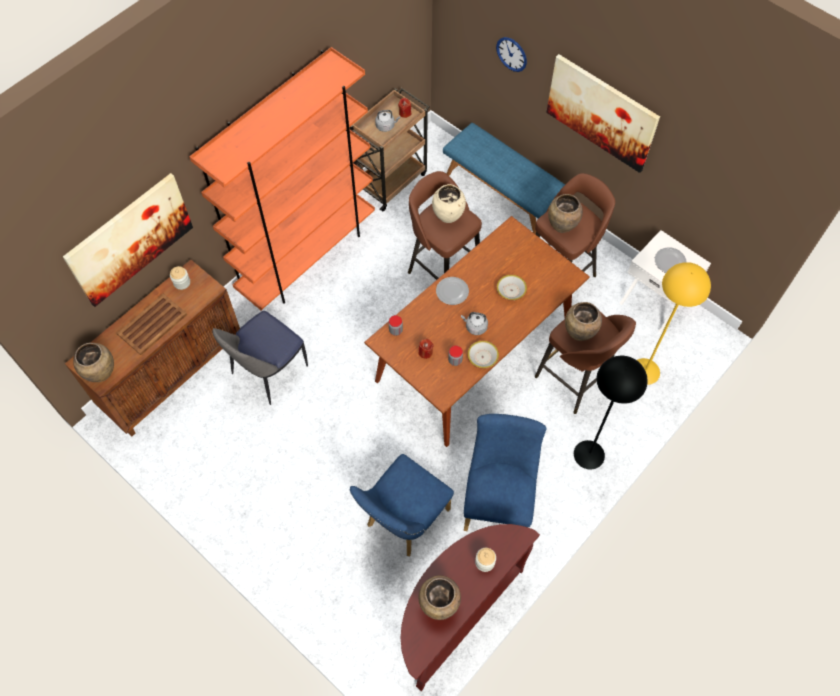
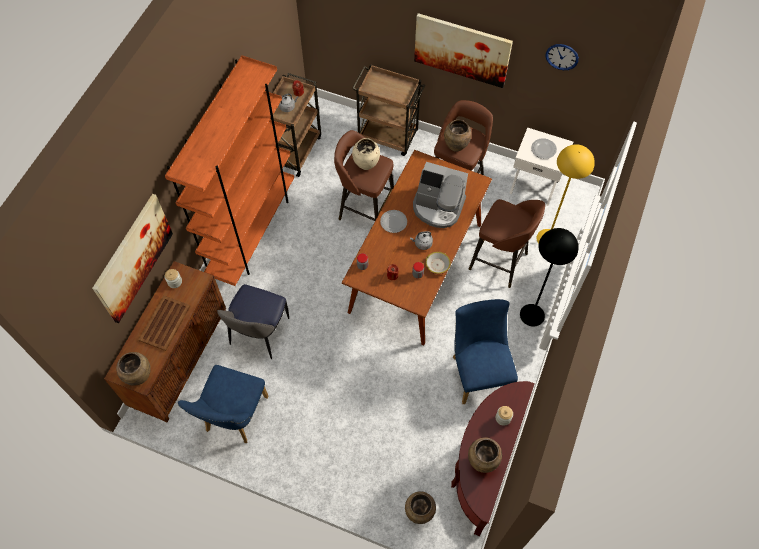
camera: 20 degrees left, 0 degrees up
blue chair [350,454,454,556] -> blue chair moved to [178,365,268,443]
blue bench [443,123,565,234] -> brown cart [352,64,426,156]
wall clock [496,37,527,72] -> wall clock moved to [546,44,579,70]
bowl [496,275,527,301] -> coffee machine [413,162,468,228]
brown vase [565,302,602,341] -> brown vase moved to [405,491,436,524]

